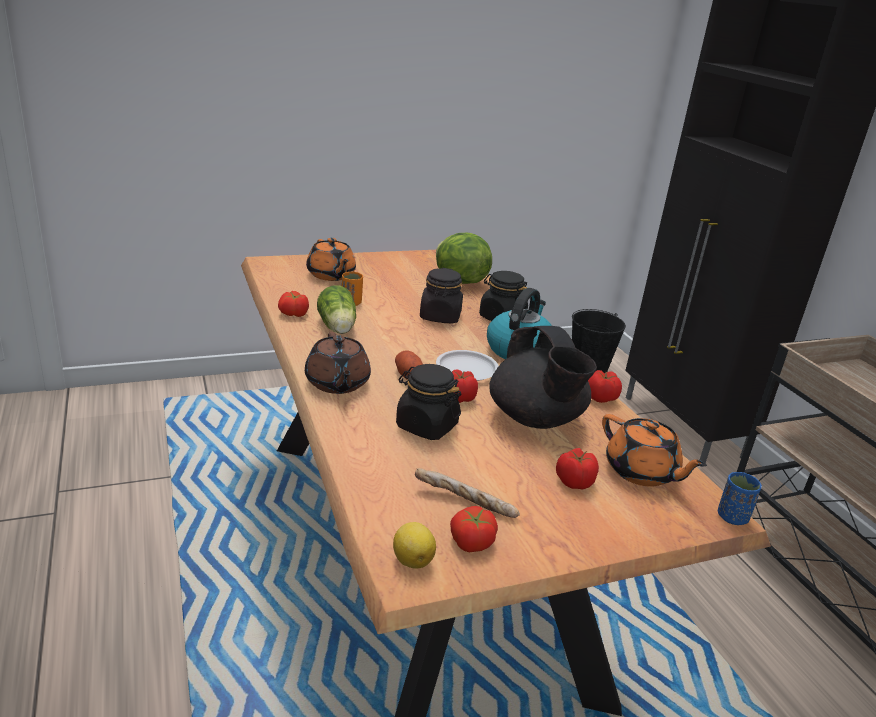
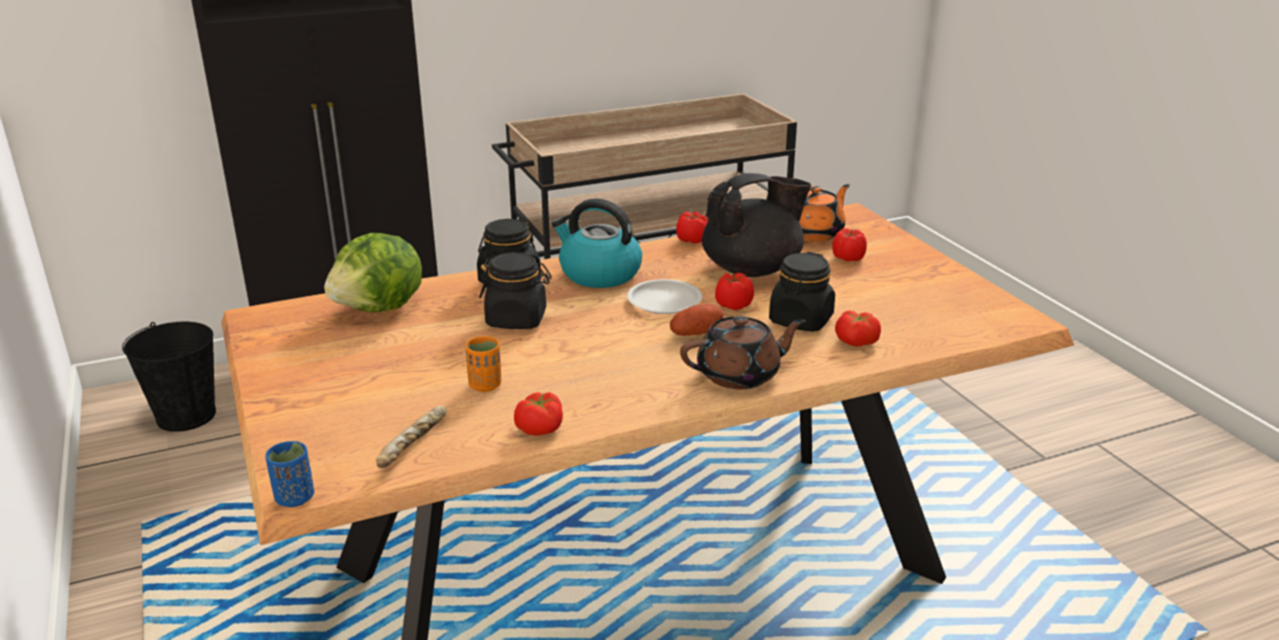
camera: 90 degrees left, 0 degrees up
orange teapot [306,238,356,281] -> none
lettuce [317,285,356,334] -> none
lemon [393,522,436,569] -> none
bread [415,468,520,518] -> bread moved to [376,406,446,468]
tomato [450,506,498,553] -> tomato moved to [835,311,881,347]
blue cup [718,472,762,525] -> blue cup moved to [265,441,314,507]

